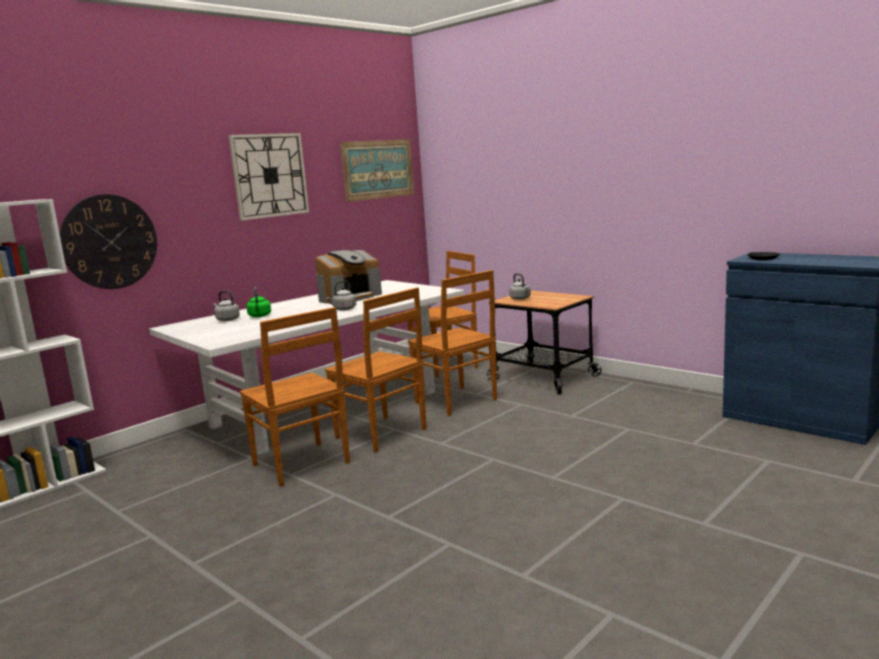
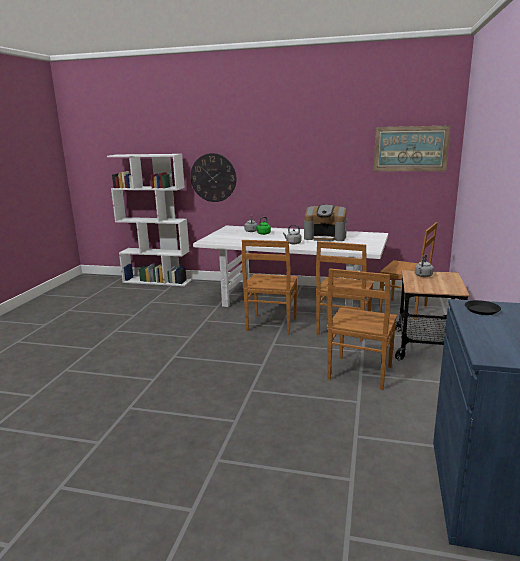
camera: 60 degrees right, 5 degrees up
wall clock [228,133,309,221] -> none
brown chair [240,307,350,487] -> brown chair moved to [327,268,397,390]

